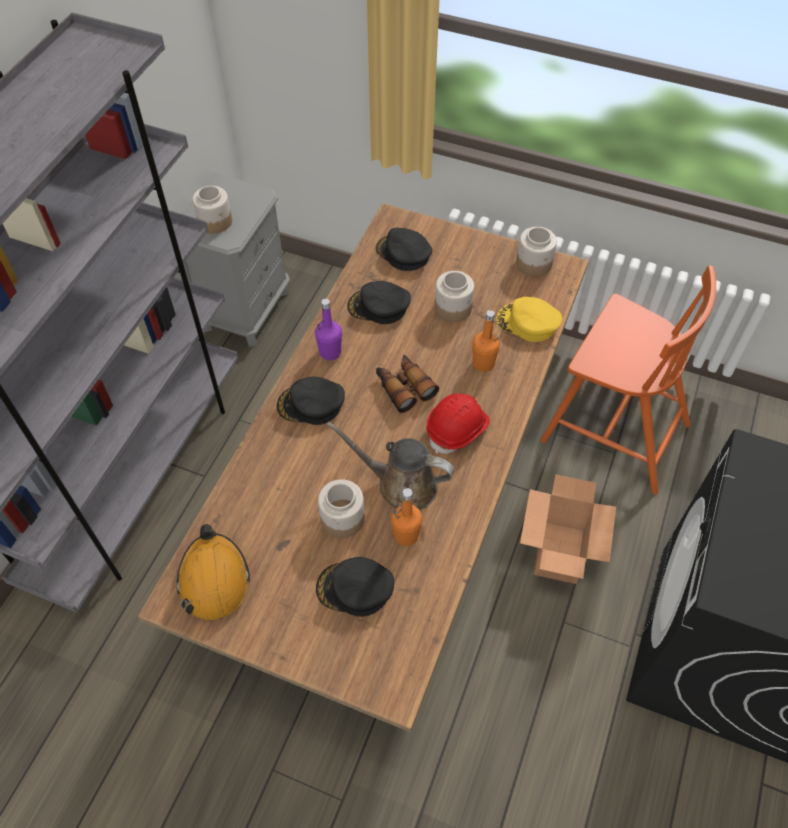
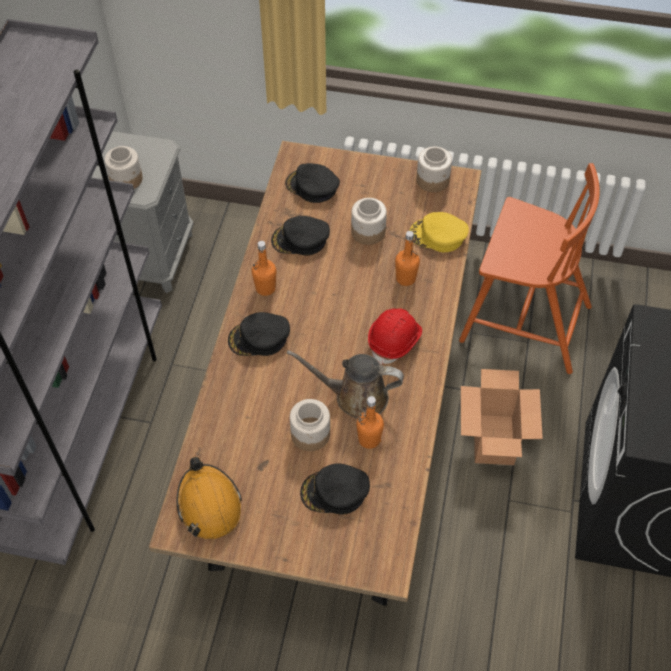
camera: 10 degrees left, 0 degrees up
purple bottle [315,298,342,360] -> orange bottle [252,241,276,296]
binoculars [376,355,439,413] -> none

